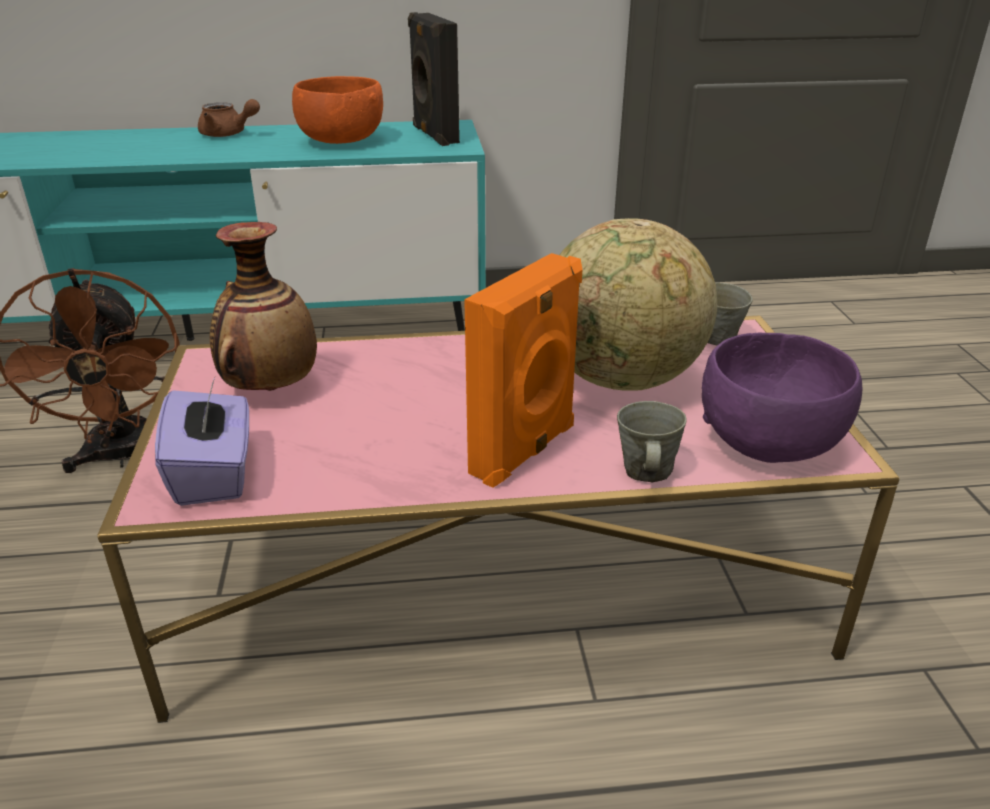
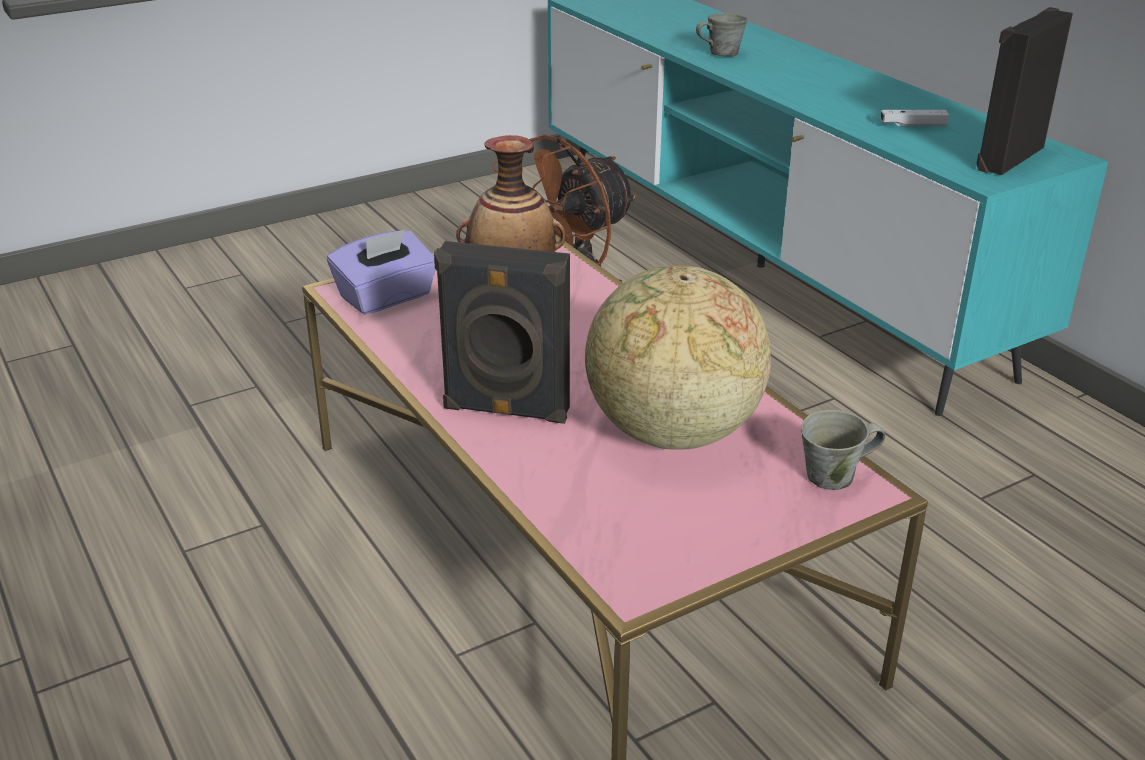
camera: 65 degrees right, 0 degrees up
brown teapot [198,99,260,137] -> none
orange bowl [292,76,383,144] -> white game controller [880,110,950,127]
orange speaker [464,253,582,488] -> black speaker [434,241,570,424]
grey mug [617,401,687,482] -> grey mug moved to [696,13,747,57]
purple bowl [702,333,863,463] -> none

